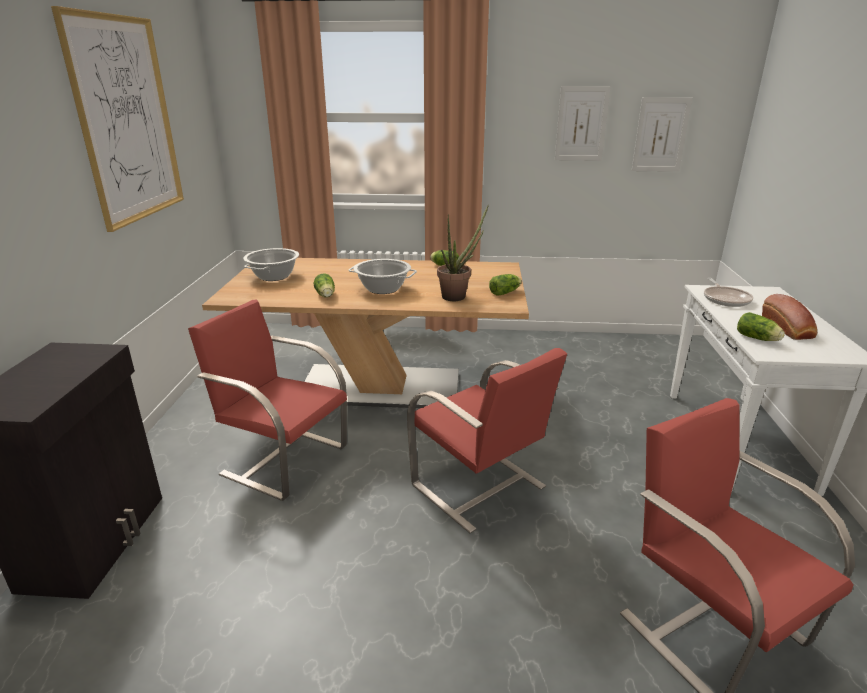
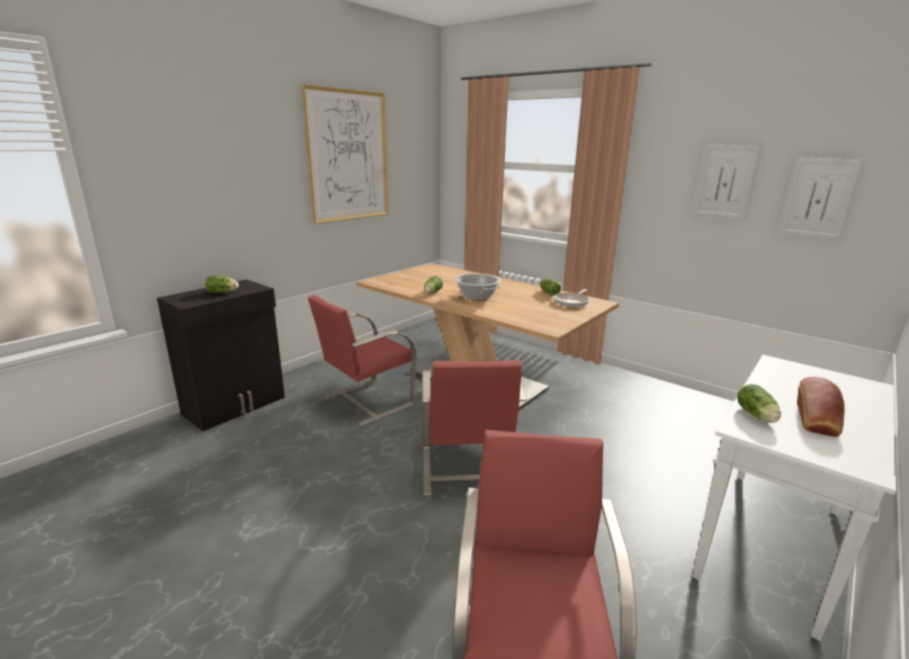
camera: 35 degrees right, 5 degrees down
red chair [188,300,347,501] -> red chair turned 105 degrees counterclockwise [308,295,416,427]
cooking pot [243,248,299,281] -> none
potted plant [437,204,489,301] -> none
lettuce [489,274,522,296] -> lettuce moved to [205,276,239,293]
frying pan [704,278,754,307] -> frying pan moved to [553,289,590,307]

